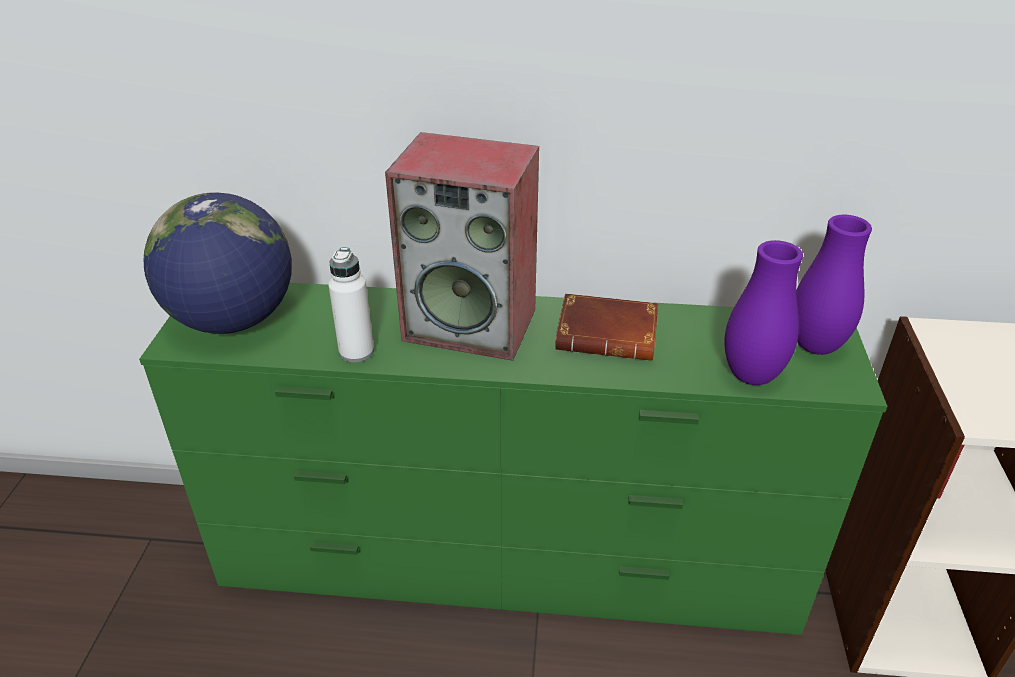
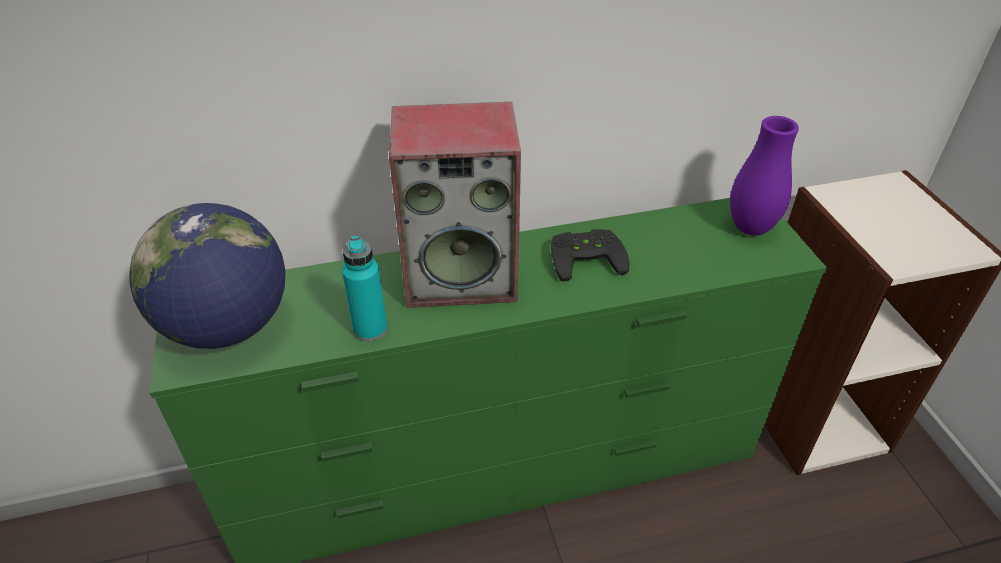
camera: 20 degrees left, 5 degrees up
white bottle [328,247,374,363] -> turquoise bottle [342,235,388,341]
brown book [555,294,658,361] -> black game controller [551,229,630,281]
purple vase [724,240,803,385] -> none

